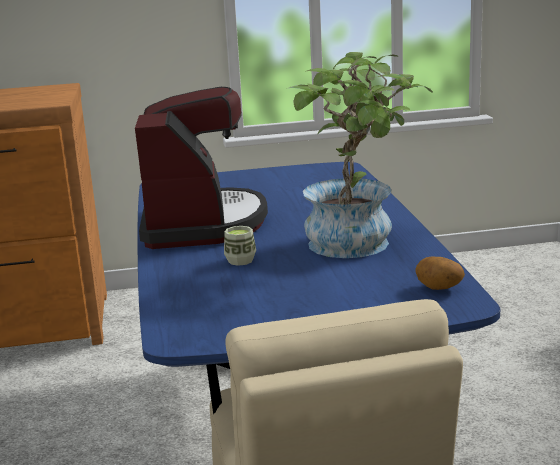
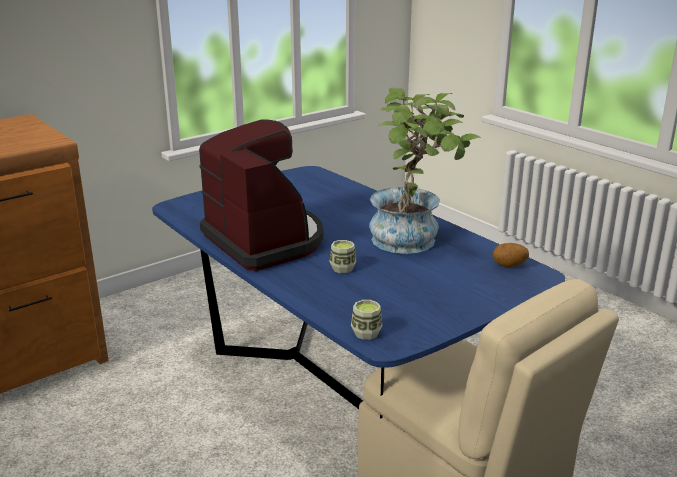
camera: 30 degrees left, 5 degrees up
none -> cup [351,300,382,340]

